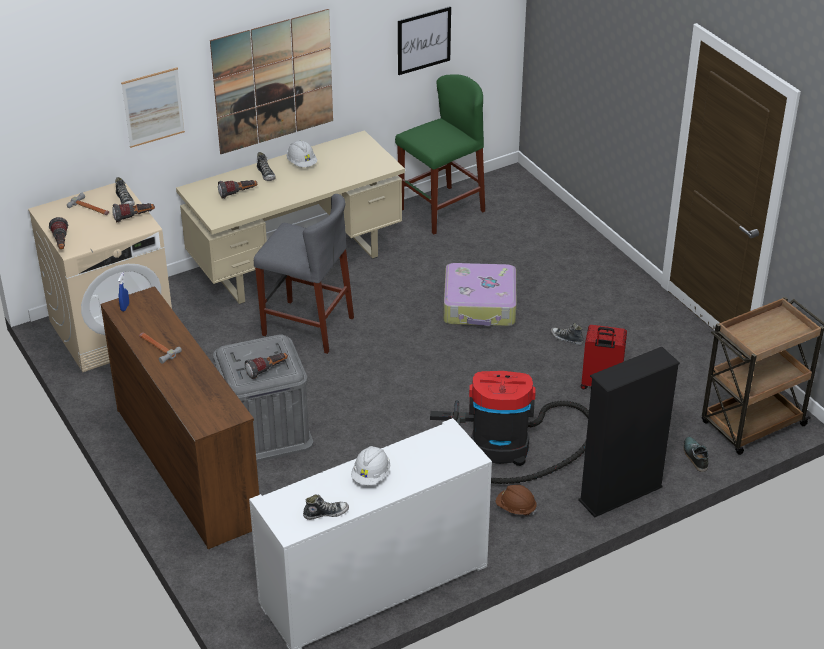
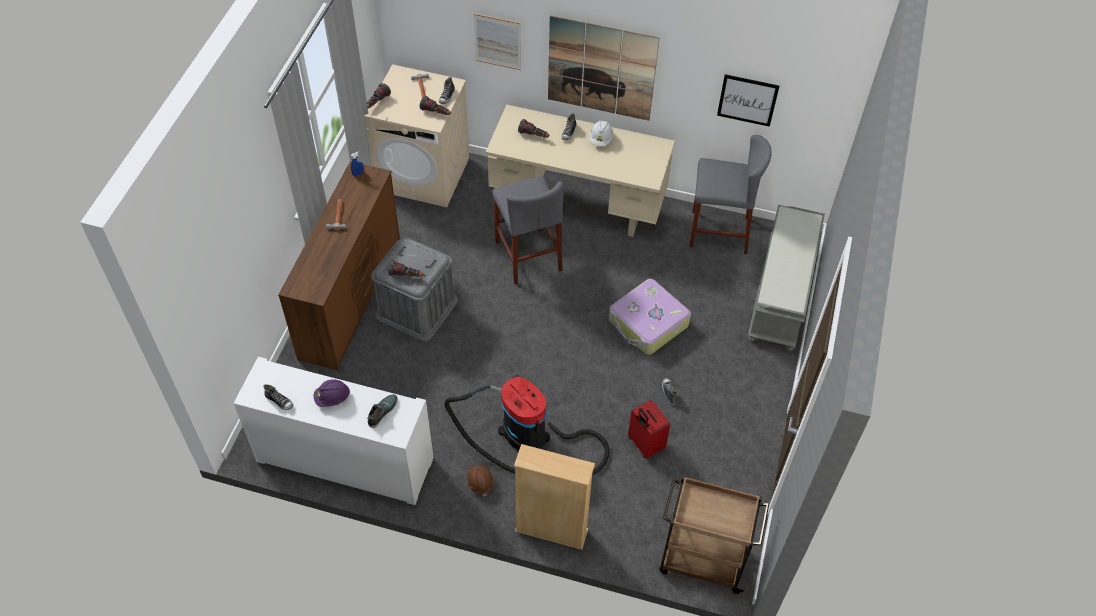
camera: 45 degrees right, 15 degrees up
white hard hat [351,446,390,486] -> purple hard hat [314,379,350,407]
green stool [395,74,485,234] -> grey stool [690,135,772,254]
black bookcase [578,347,680,517] -> beige bookcase [514,444,595,550]
shoe [683,437,708,472] -> shoe moved to [367,394,398,428]
none -> grey bench [748,205,825,351]

